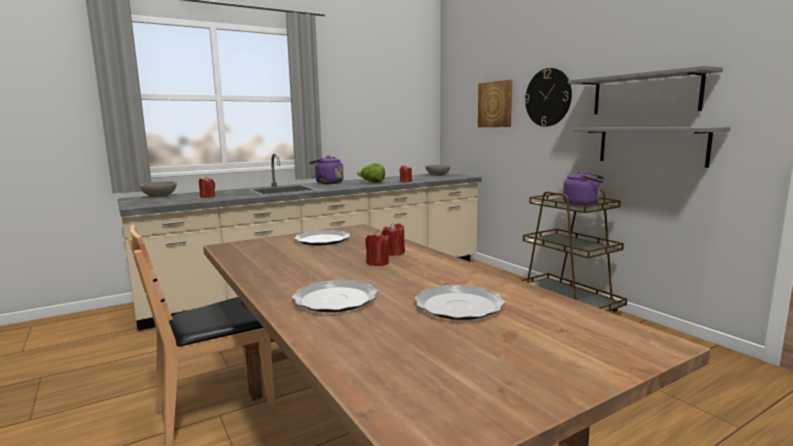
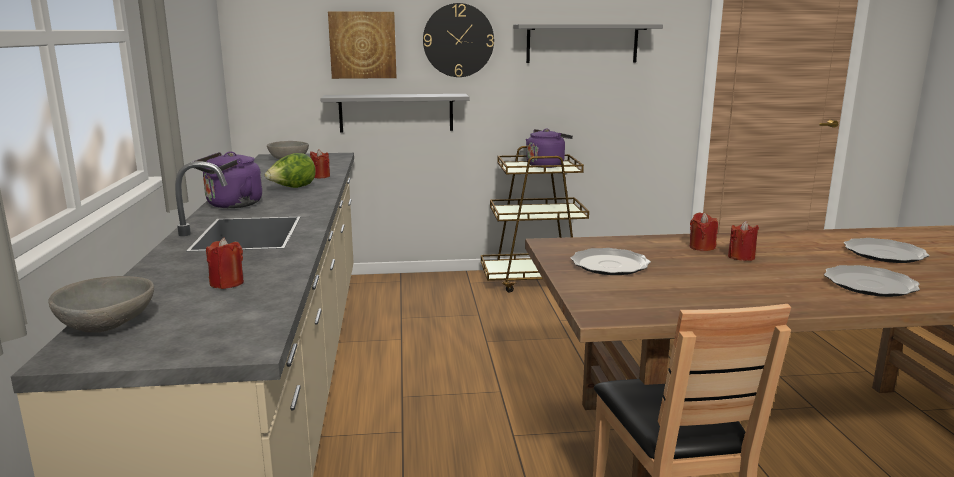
camera: 65 degrees left, 5 degrees up
grey shelf [574,127,730,168] -> grey shelf moved to [320,94,469,133]

